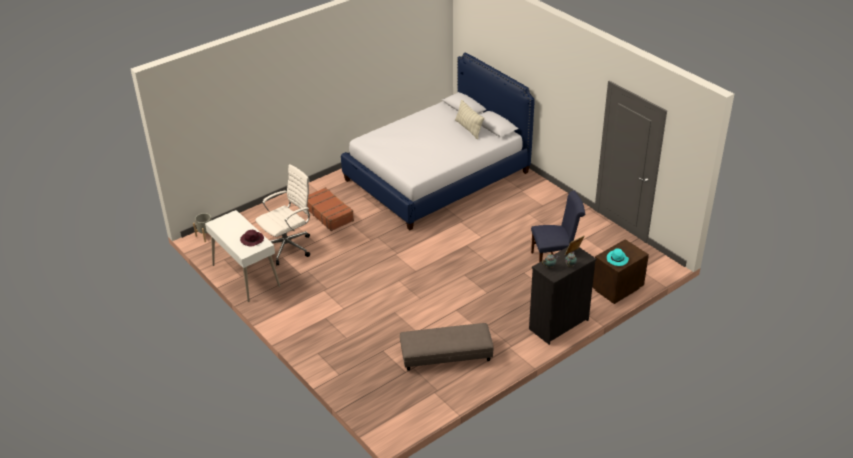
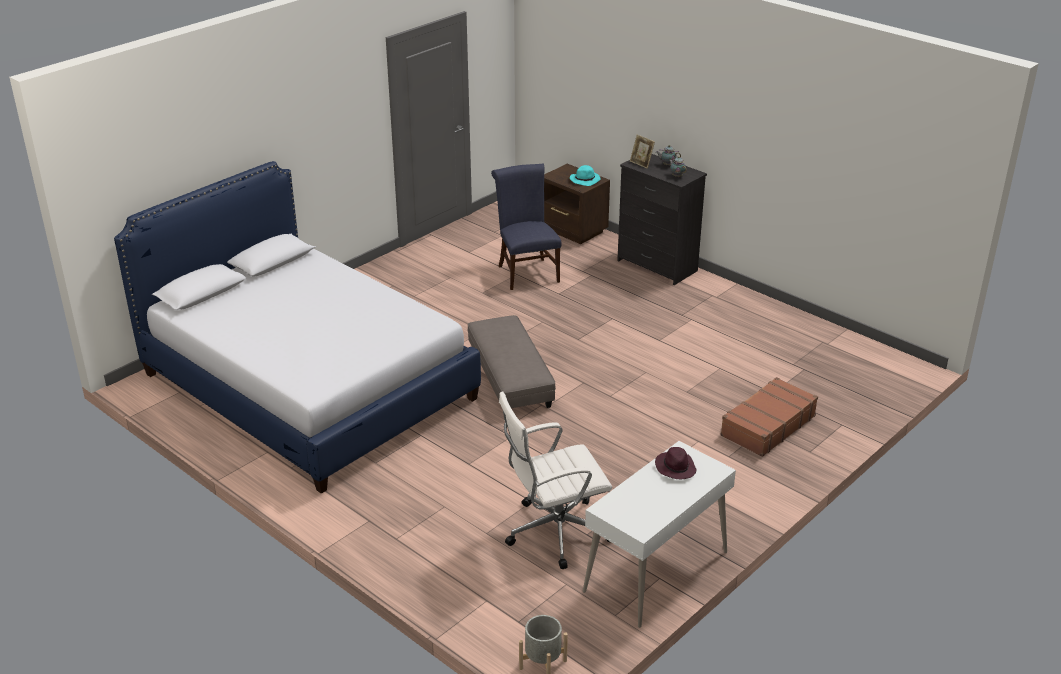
camera: 100 degrees left, 5 degrees down
white office chair [255,164,310,265] -> white office chair turned 60 degrees counterclockwise [499,391,612,569]
brown suitcase [307,187,354,231] -> brown suitcase moved to [720,377,818,457]
grey ottoman [400,323,494,371] -> grey ottoman moved to [468,315,556,408]
pillow [455,100,485,139] -> none

